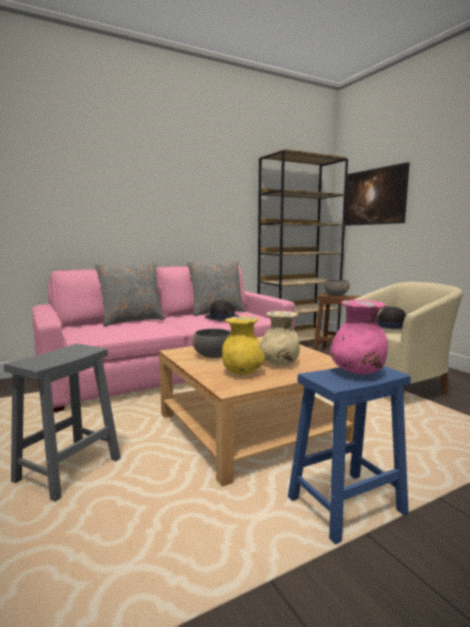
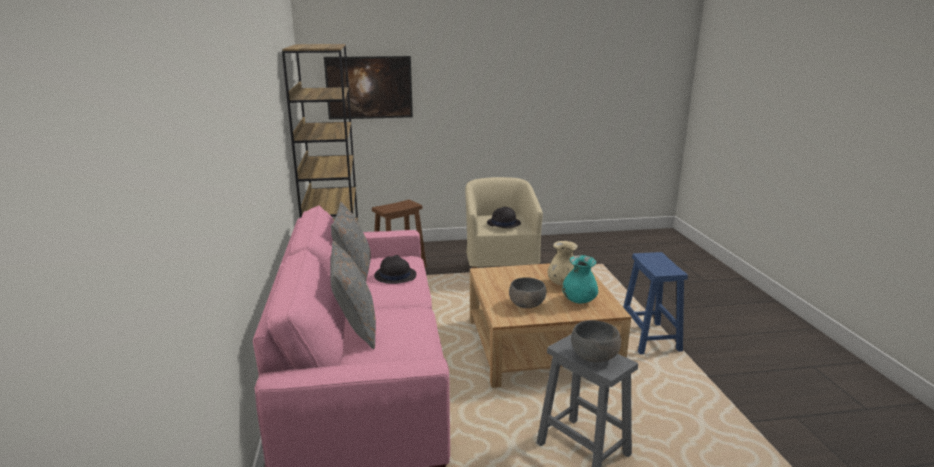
camera: 70 degrees left, 10 degrees up
yellow vase [222,316,265,374] -> turquoise vase [562,255,598,304]
grey bowl [324,280,349,296] -> grey bowl moved to [571,320,621,362]
pink vase [330,300,388,374] -> none

